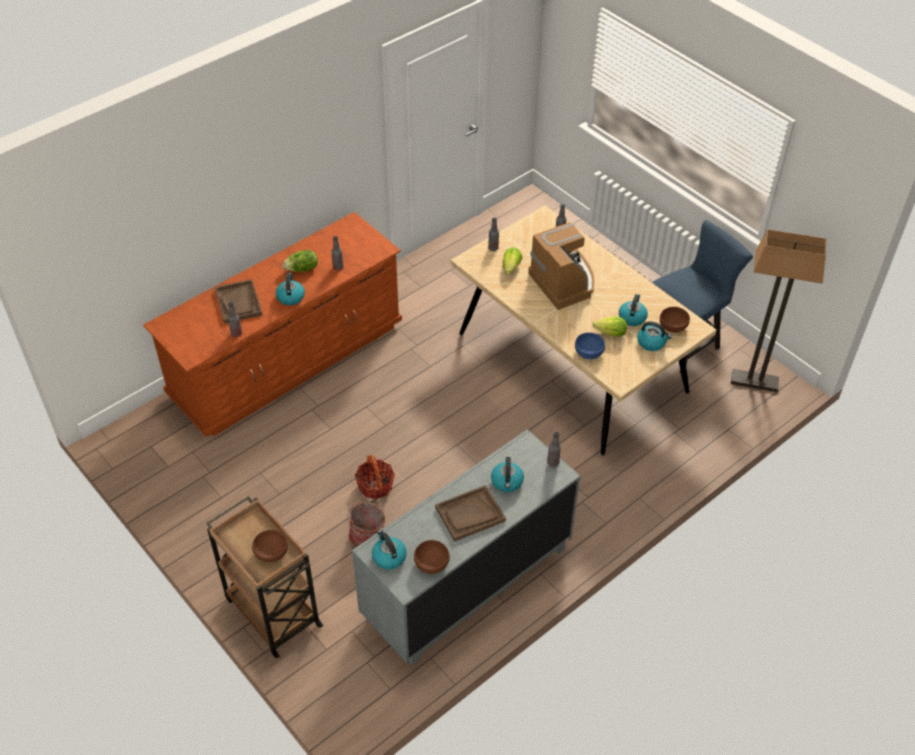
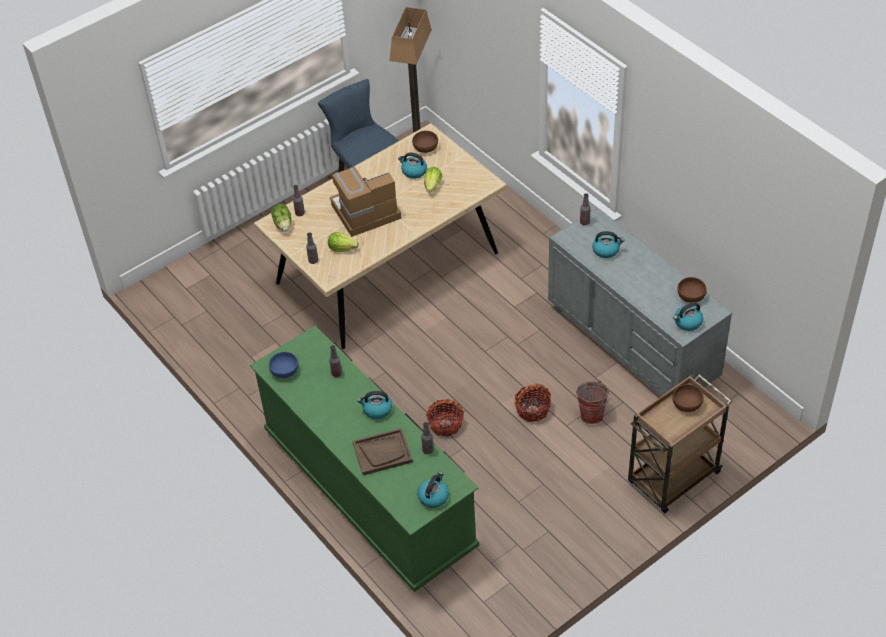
camera: 85 degrees left, 0 degrees up
brown dresser [143,212,402,437] -> green dresser [250,326,479,592]
lettuce [282,250,318,272] -> lettuce moved to [272,204,291,232]
brown tray [435,485,506,542] -> none
blue bowl [575,333,605,359] -> blue bowl moved to [269,352,299,378]
kettle [637,321,672,351] -> kettle moved to [418,472,449,508]
none -> basket [426,399,464,437]

